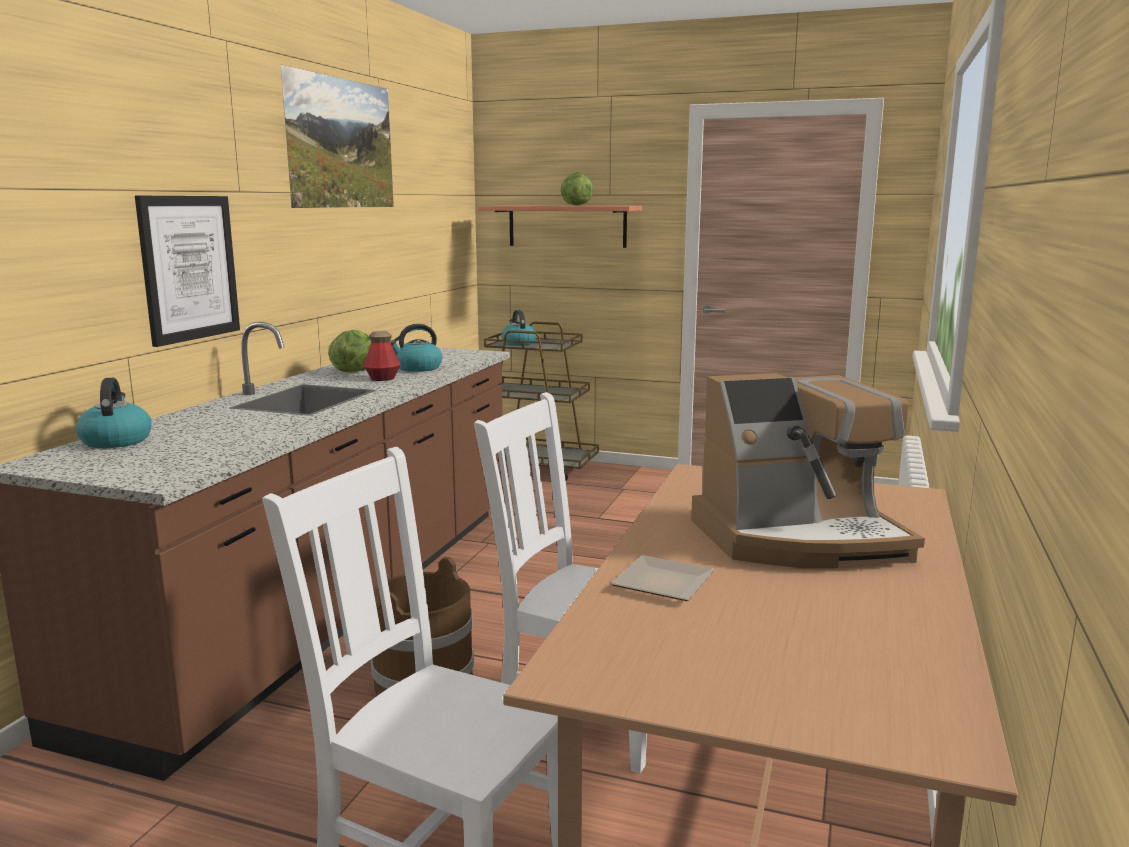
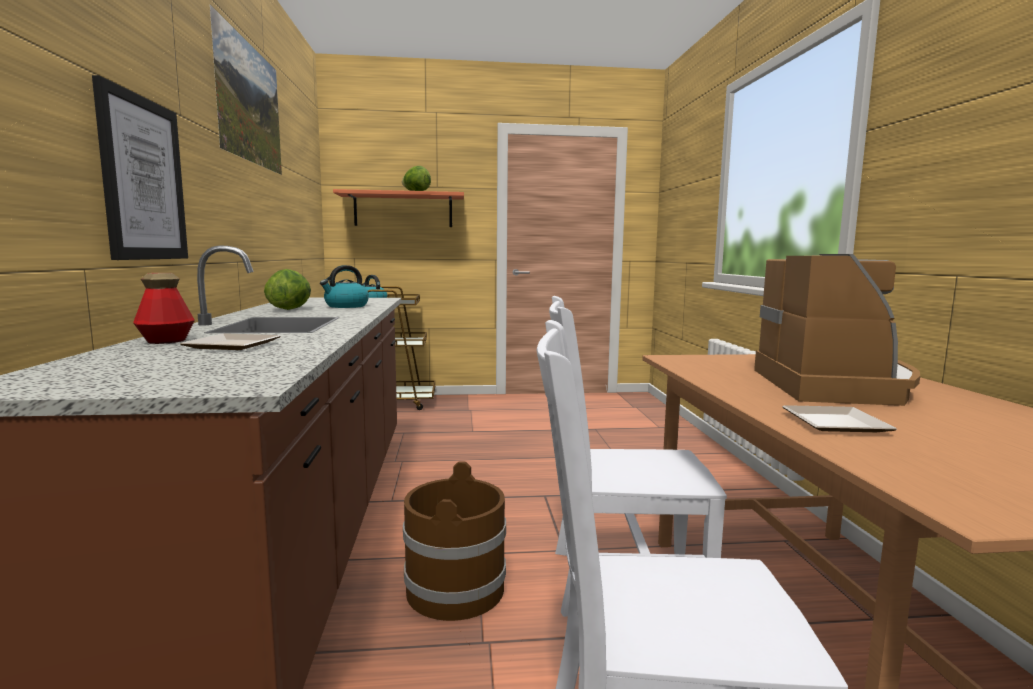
camera: 25 degrees left, 5 degrees down
kettle [76,378,152,448] -> none
bottle [363,331,401,381] -> bottle moved to [133,273,195,344]
coffee machine [691,373,925,568] -> coffee machine turned 45 degrees counterclockwise [754,254,920,406]
none -> plate [180,333,281,350]

